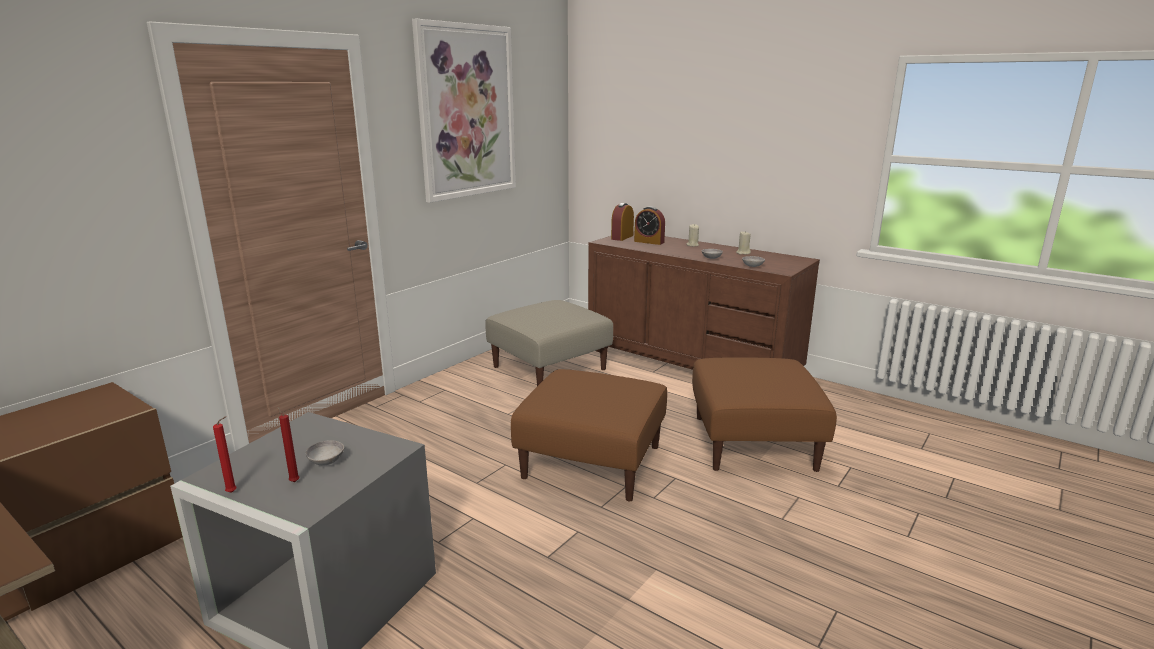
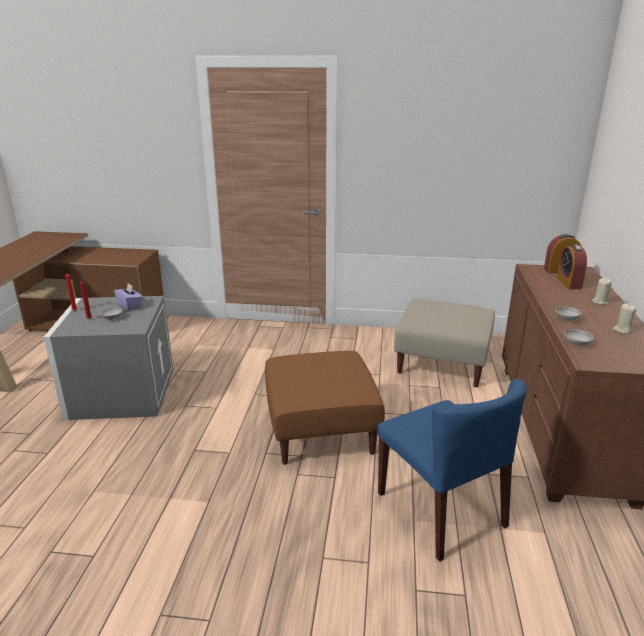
camera: 60 degrees right, 5 degrees up
picture [412,19,516,203] -> none
brown ottoman [692,357,837,472] -> blue chair [377,379,527,562]
none -> purple tissue box [114,283,143,310]

